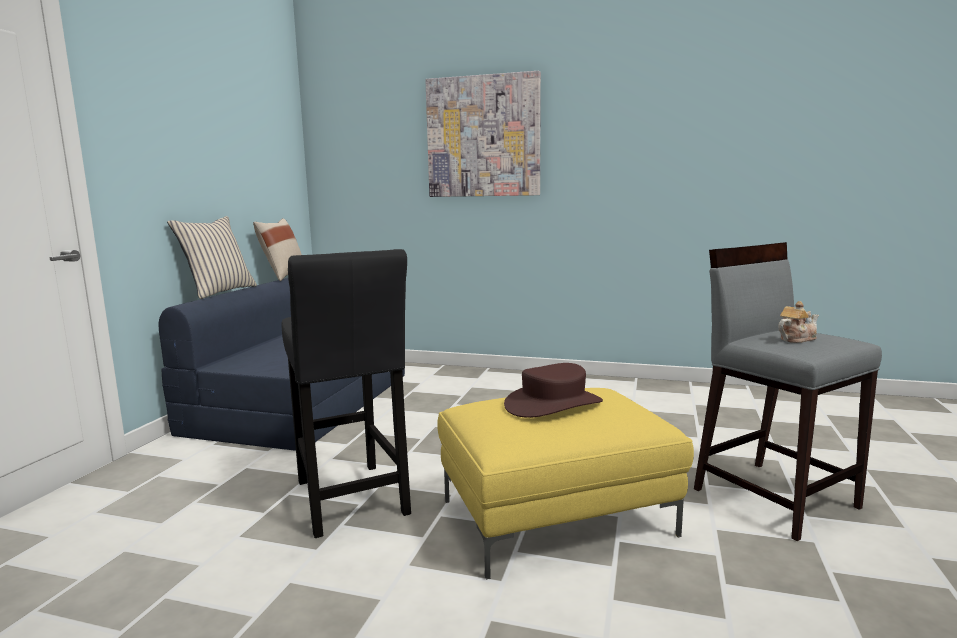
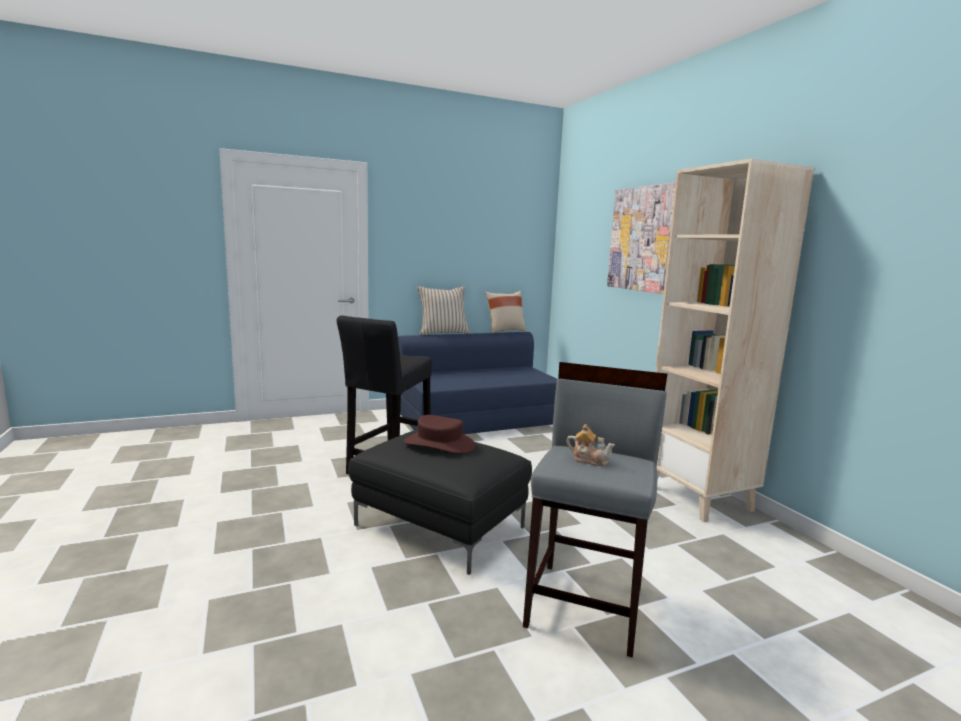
camera: 50 degrees right, 0 degrees up
yellow ottoman [437,388,694,579] -> black ottoman [348,430,532,575]
none -> beige bookcase [655,159,814,522]

